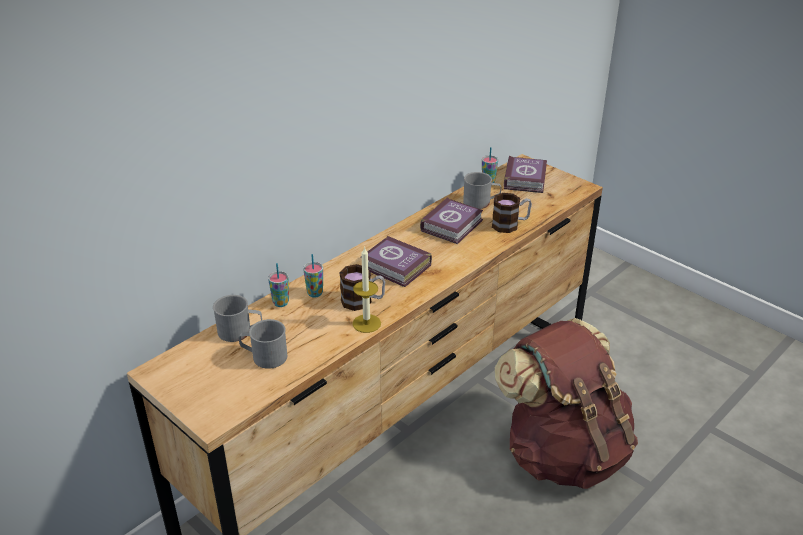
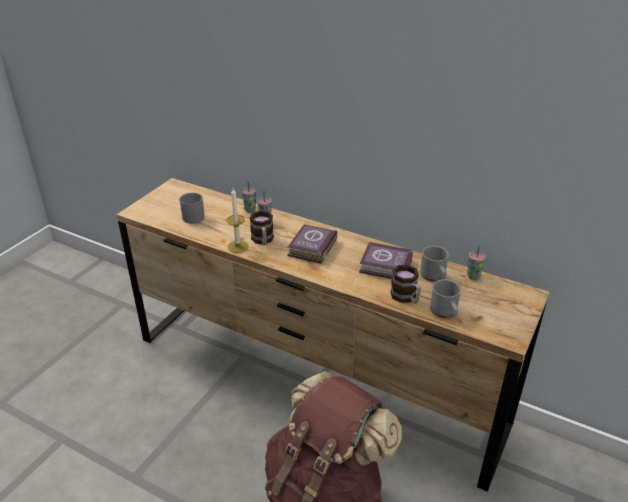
camera: 75 degrees right, 0 degrees up
grey mug [213,295,262,342] -> grey mug moved to [430,279,461,318]
book [504,155,547,193] -> none

